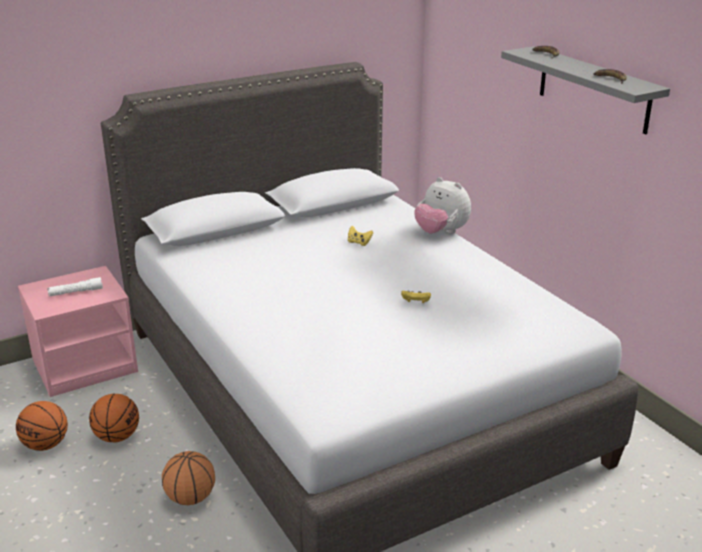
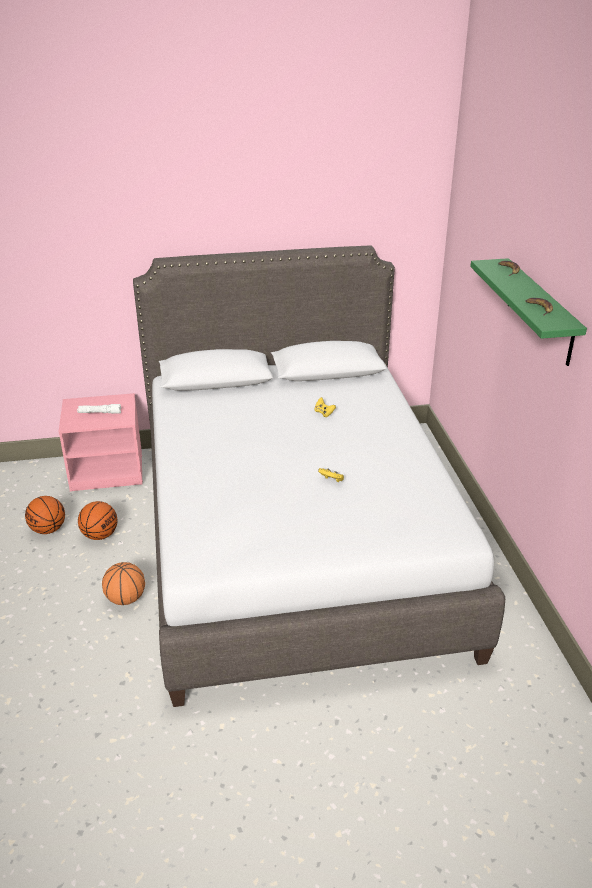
camera: 20 degrees right, 5 degrees up
plush toy [414,177,471,234] -> none
grey shelf [501,46,670,134] -> green shelf [470,258,587,366]

